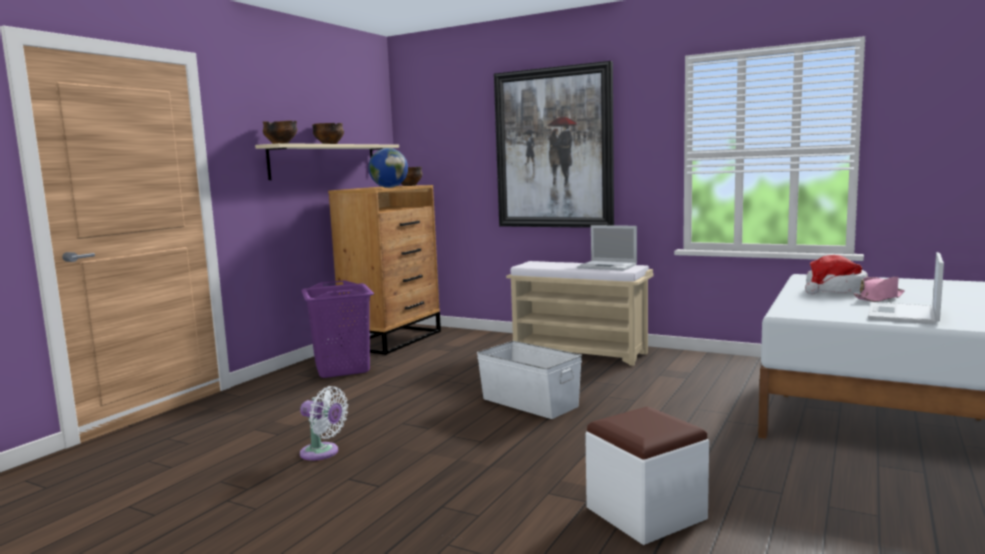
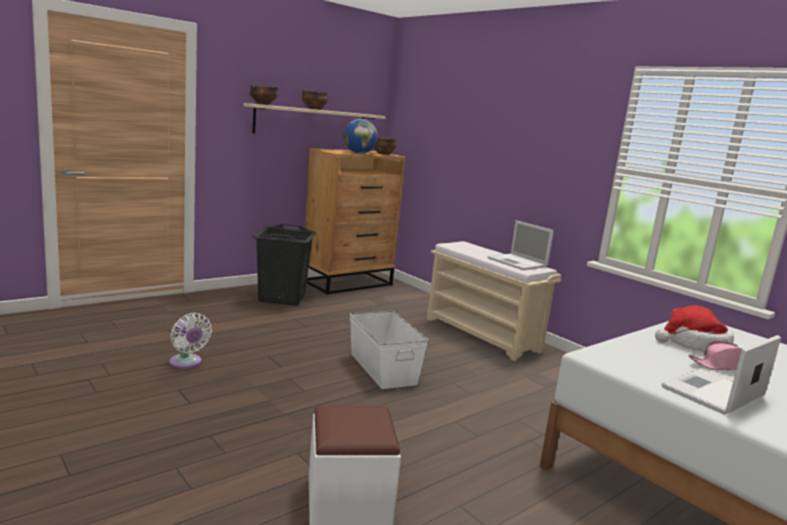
camera: 20 degrees right, 5 degrees up
purple laundry basket [301,280,374,378] -> black laundry basket [252,224,317,305]
picture [494,61,614,228] -> none

